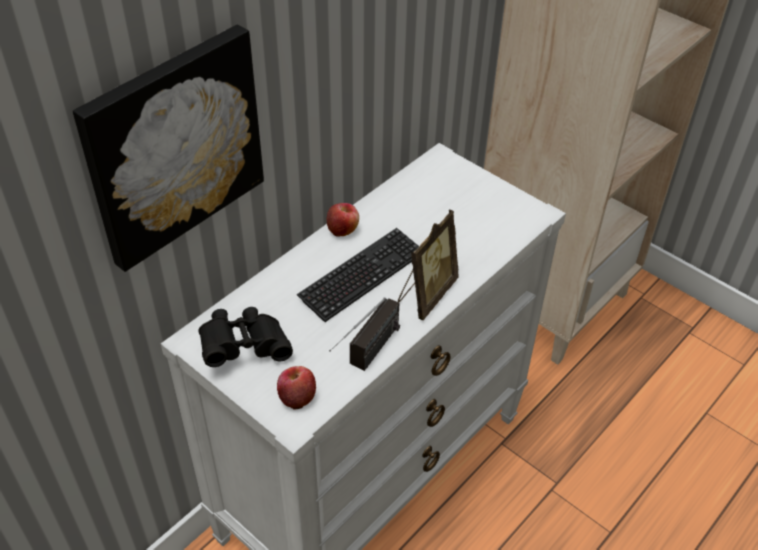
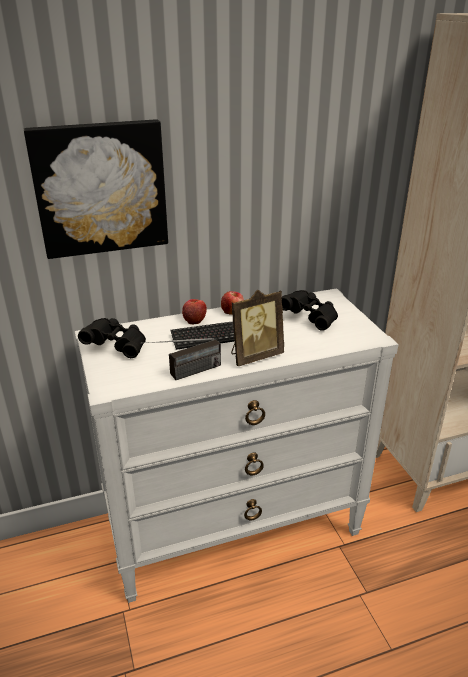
camera: 30 degrees right, 15 degrees down
apple [277,366,316,410] -> apple moved to [182,299,207,324]
none -> black binoculars [282,290,338,331]

